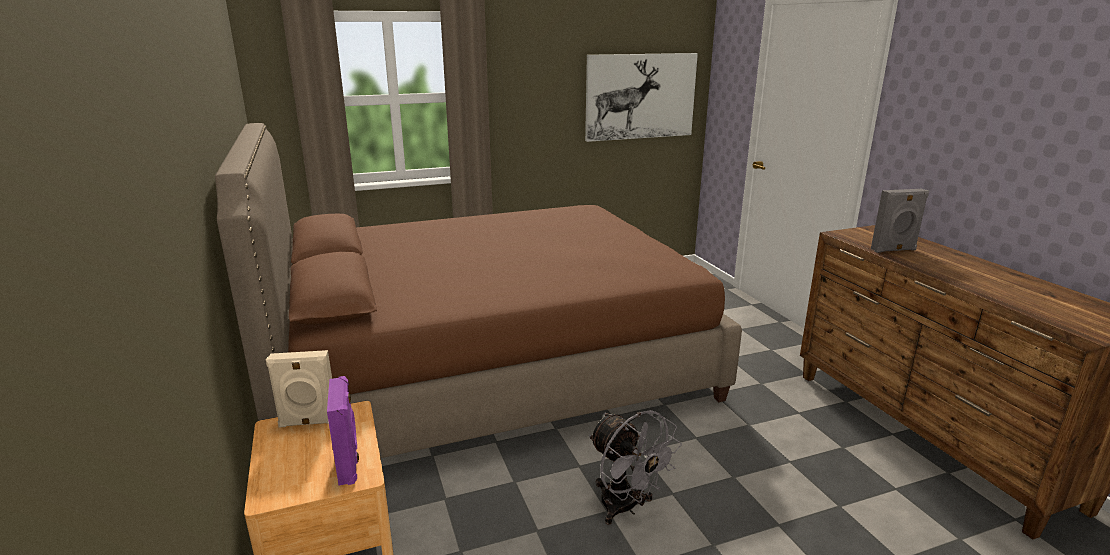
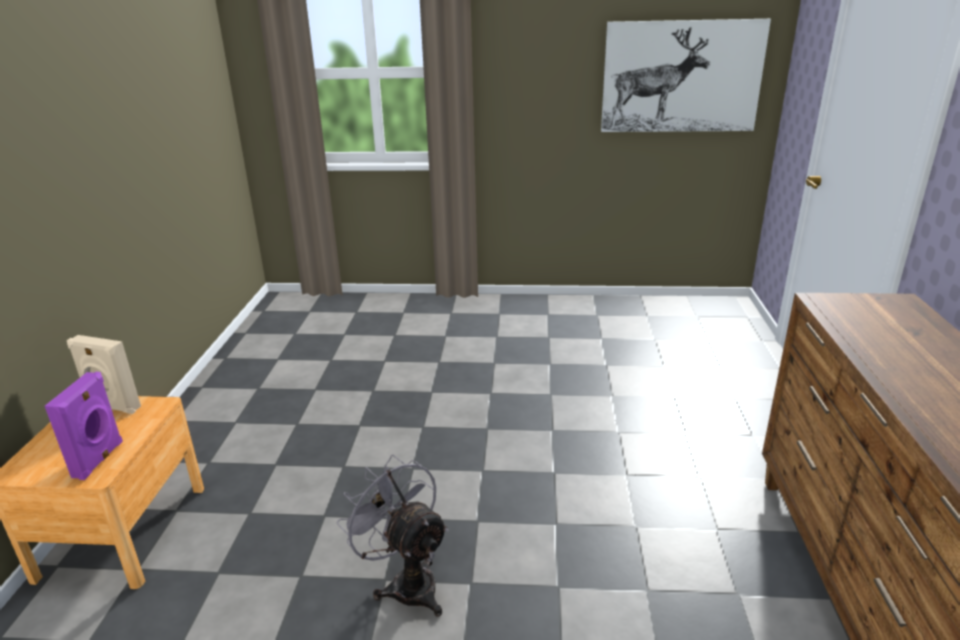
camera: 25 degrees right, 5 degrees up
brown bed [215,123,742,458] -> none
grey fan [589,410,682,525] -> grey fan turned 150 degrees clockwise [337,455,449,617]
grey speaker [871,189,929,253] -> none

